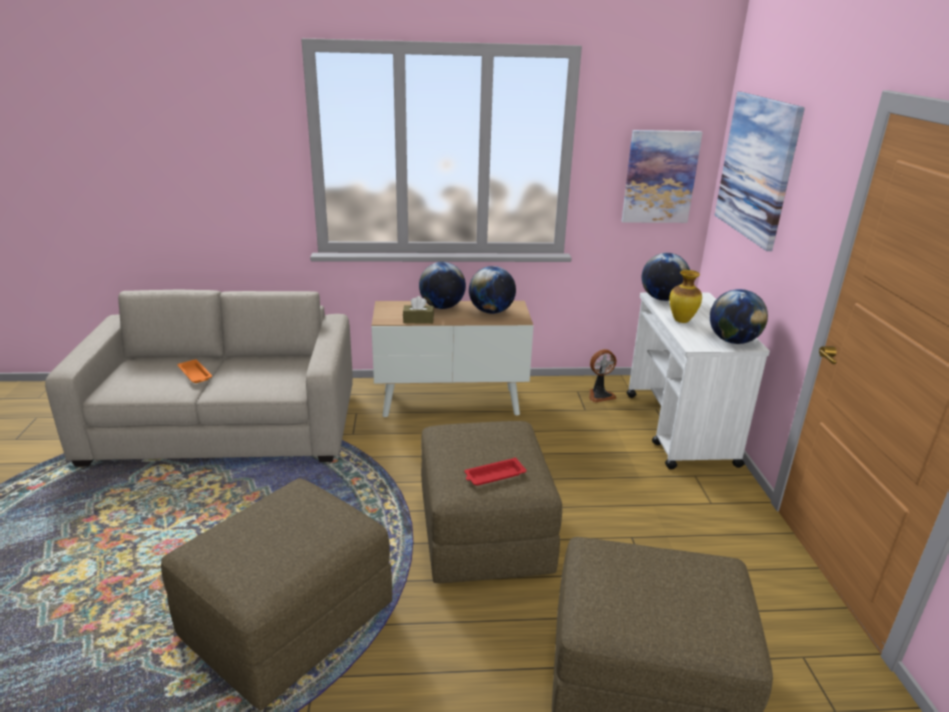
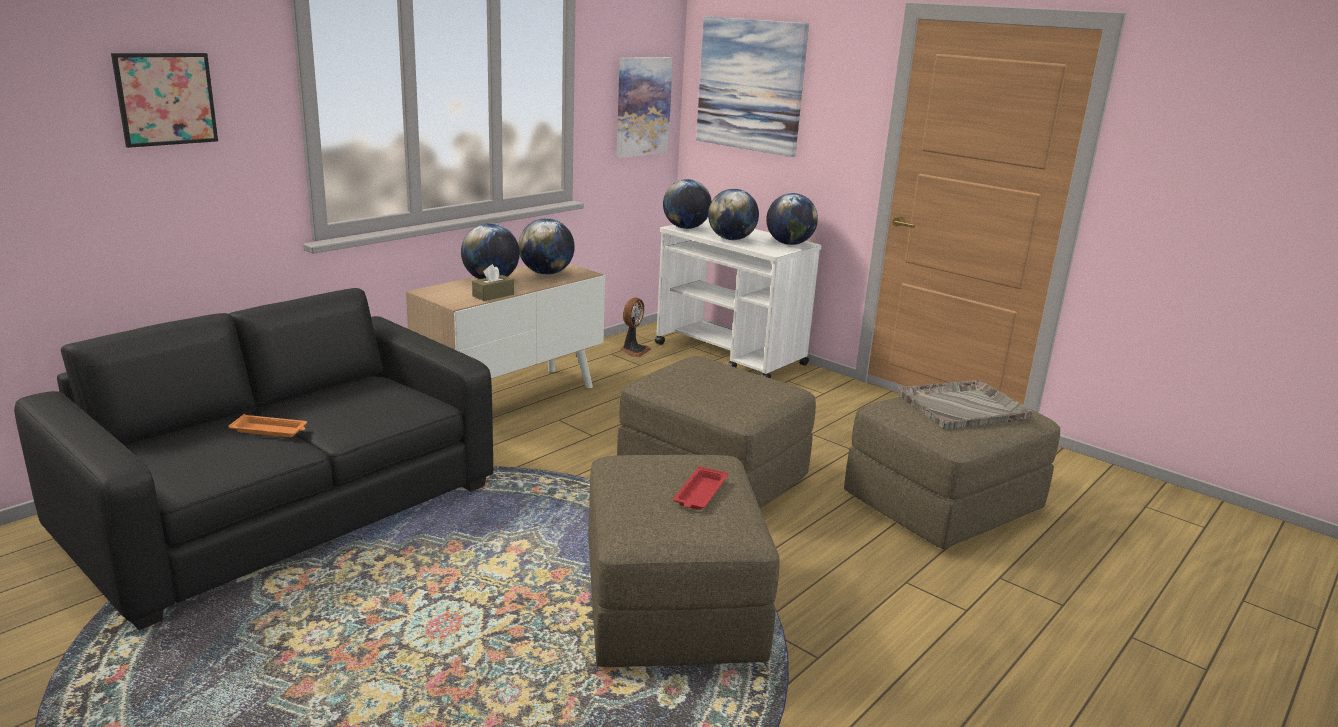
camera: 45 degrees left, 5 degrees down
beige sofa [45,290,353,467] -> black sofa [14,288,493,630]
red tray [465,457,526,486] -> red tray moved to [673,466,728,510]
vase [669,270,702,323] -> globe [708,189,759,240]
none -> picture [111,53,218,148]
none -> grey tray [897,380,1032,429]

